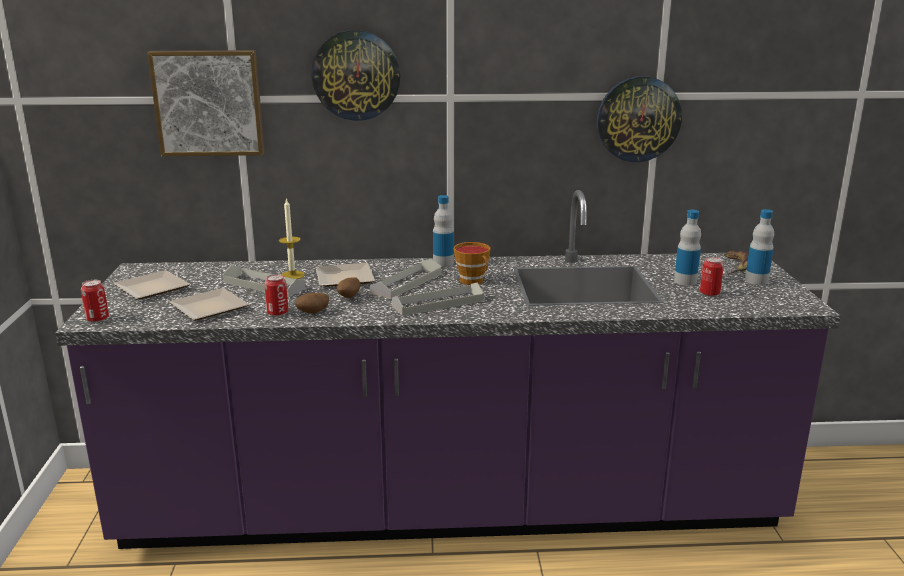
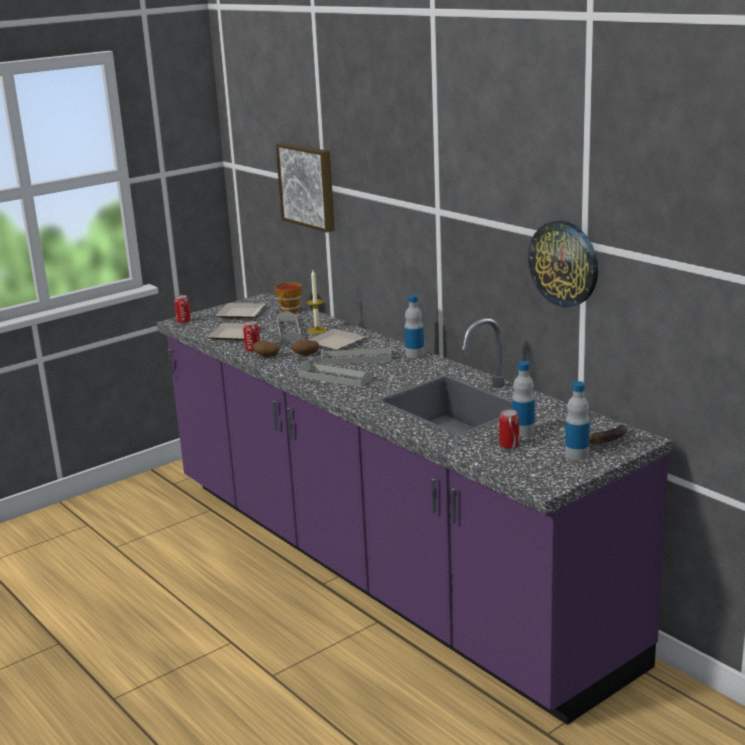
camera: 55 degrees right, 0 degrees up
wall clock [312,30,400,121] -> none
cup [454,242,491,285] -> cup moved to [275,282,302,313]

